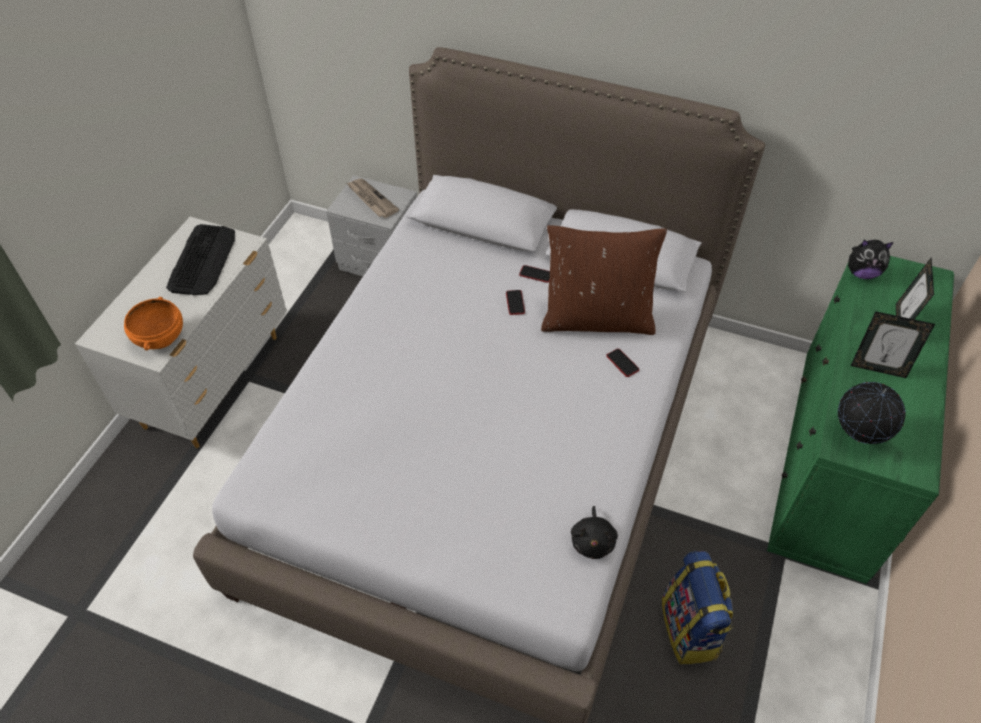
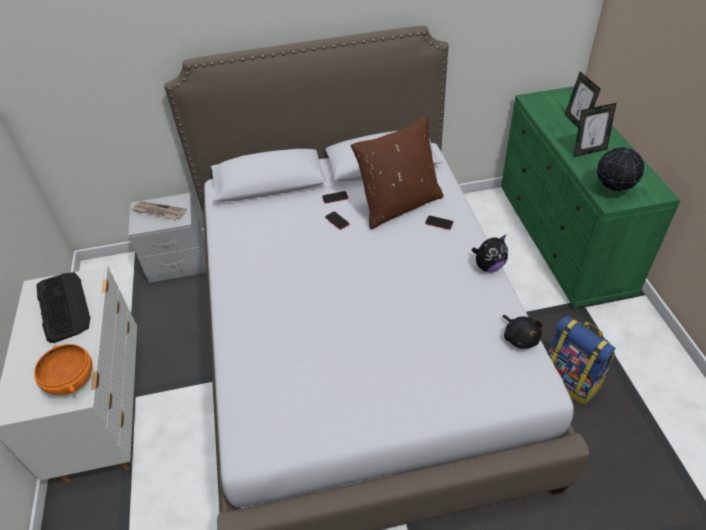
camera: 30 degrees left, 5 degrees down
plush toy [848,240,894,279] -> plush toy moved to [471,235,508,272]

